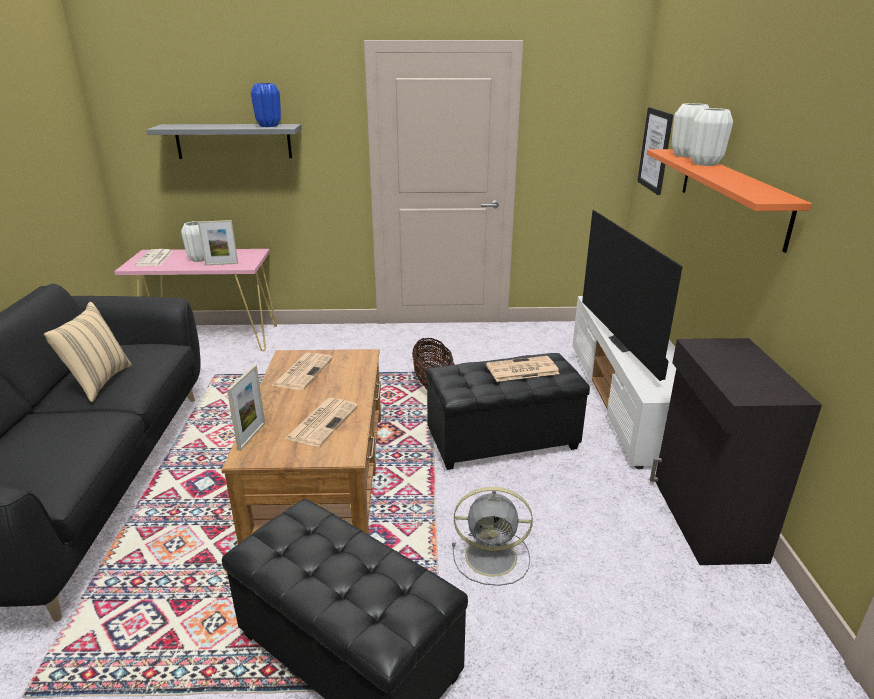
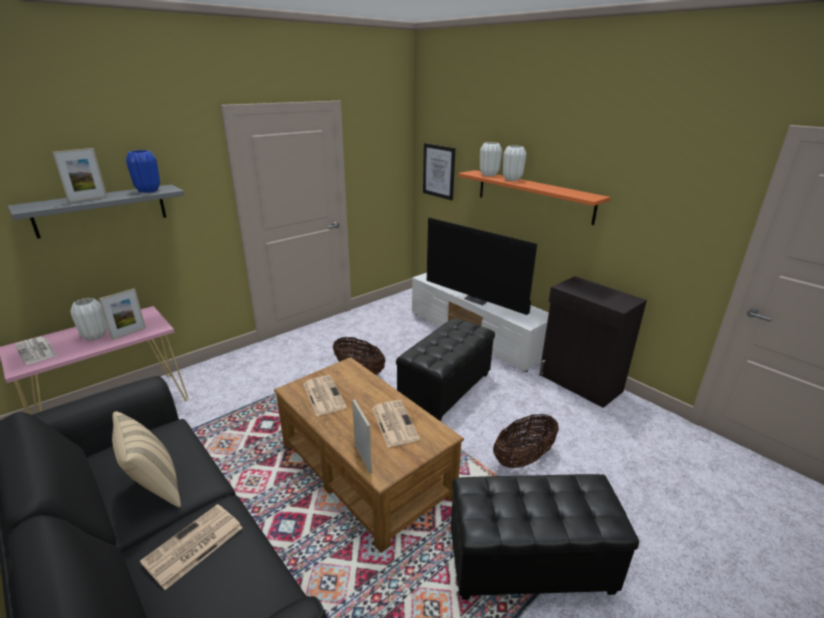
camera: 40 degrees left, 0 degrees up
grey fan [452,487,533,586] -> basket [493,414,559,468]
newspaper [486,356,560,382] -> newspaper moved to [140,504,243,590]
none -> picture frame [52,148,107,203]

